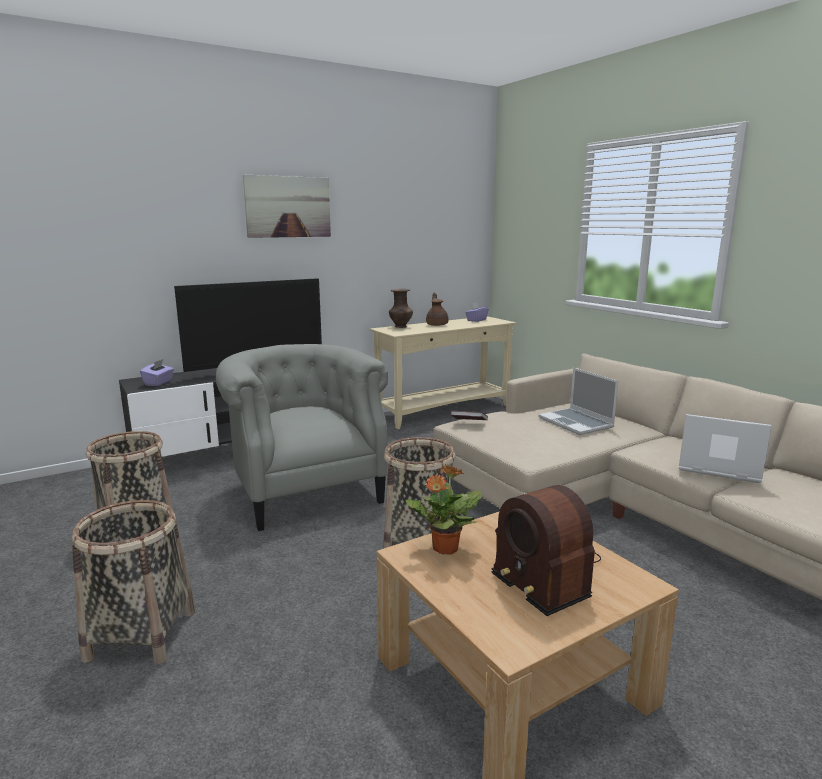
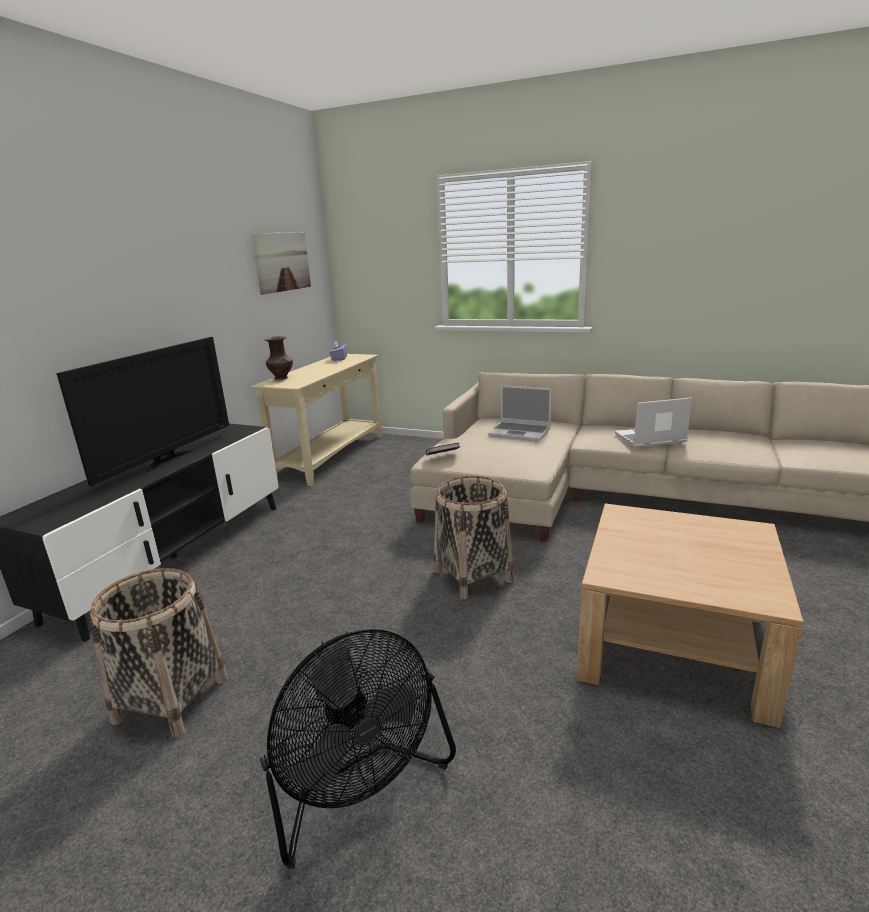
camera: 35 degrees left, 5 degrees up
basket [72,500,195,664] -> black fan [260,629,456,869]
purple tissue box [140,359,174,386] -> none
grey armchair [216,344,388,531] -> none
picture [243,174,331,238] -> picture moved to [251,232,311,295]
potted plant [405,464,482,555] -> none
brown teapot [426,293,449,326] -> none
radio [491,485,601,616] -> none

